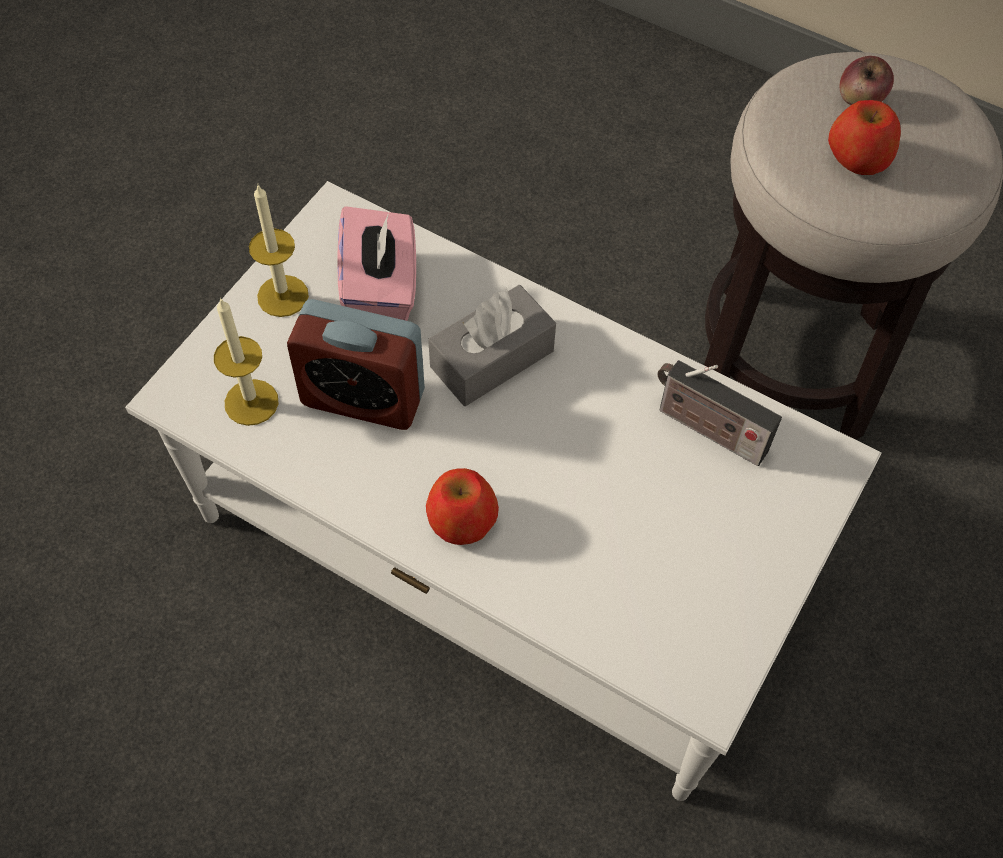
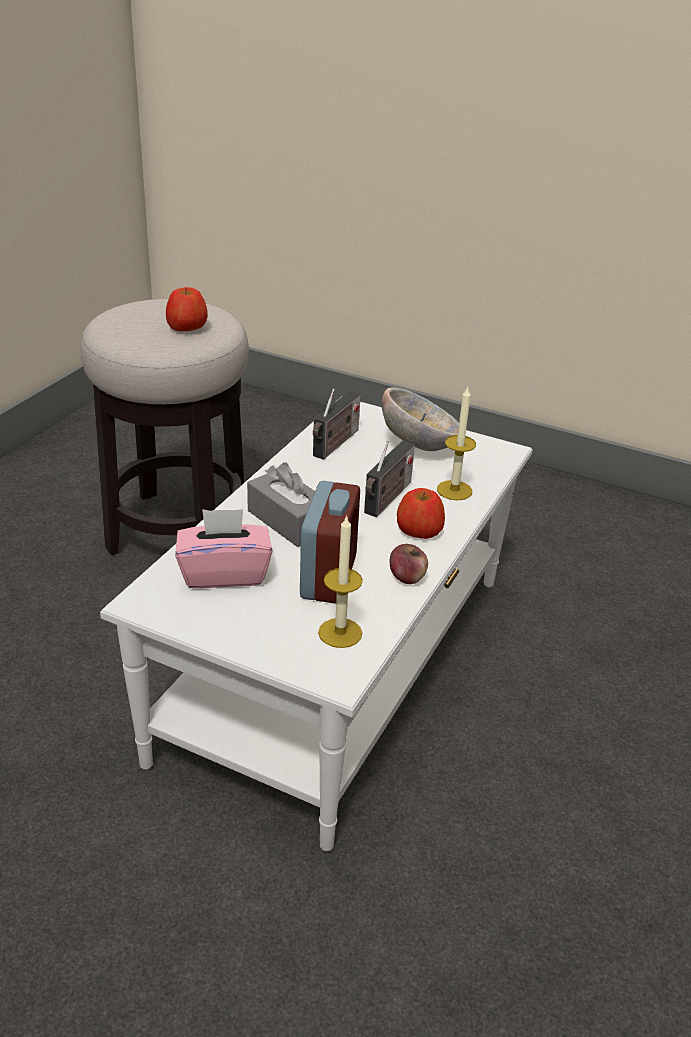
camera: 95 degrees left, 25 degrees down
candle [249,185,309,317] -> candle moved to [437,386,476,500]
apple [840,56,894,105] -> apple moved to [389,544,428,584]
none -> radio [364,441,415,517]
none -> bowl [382,388,459,451]

